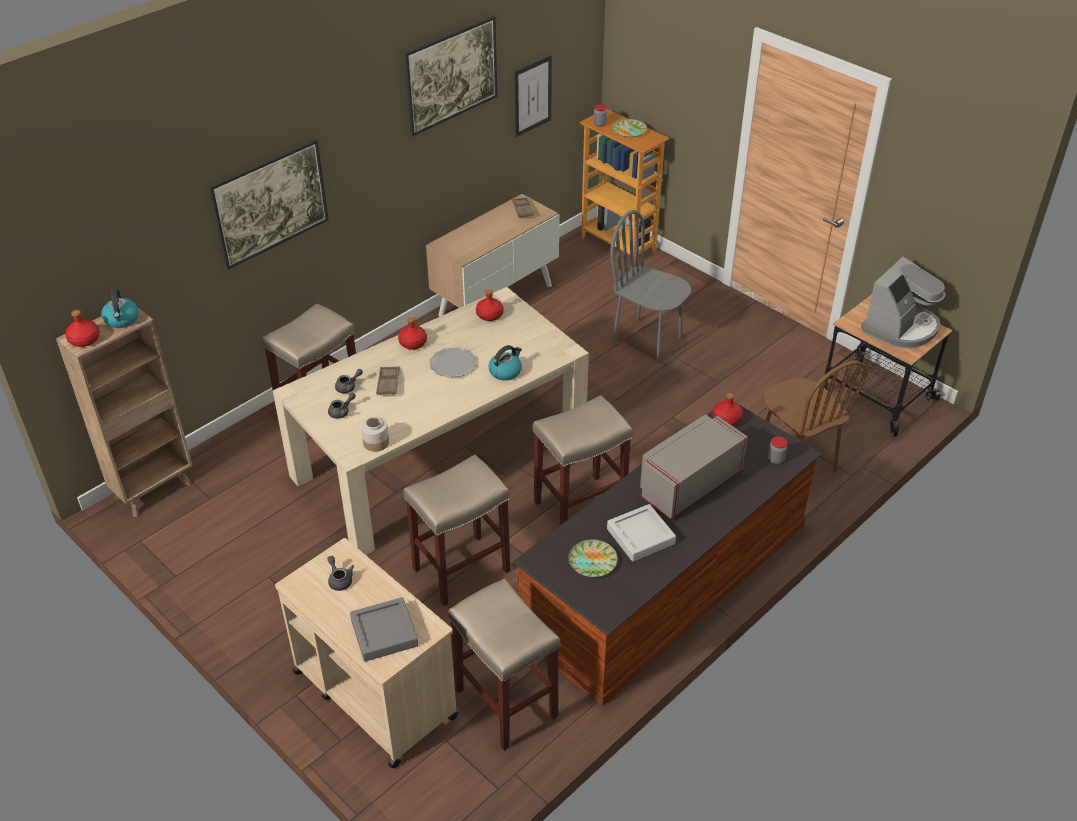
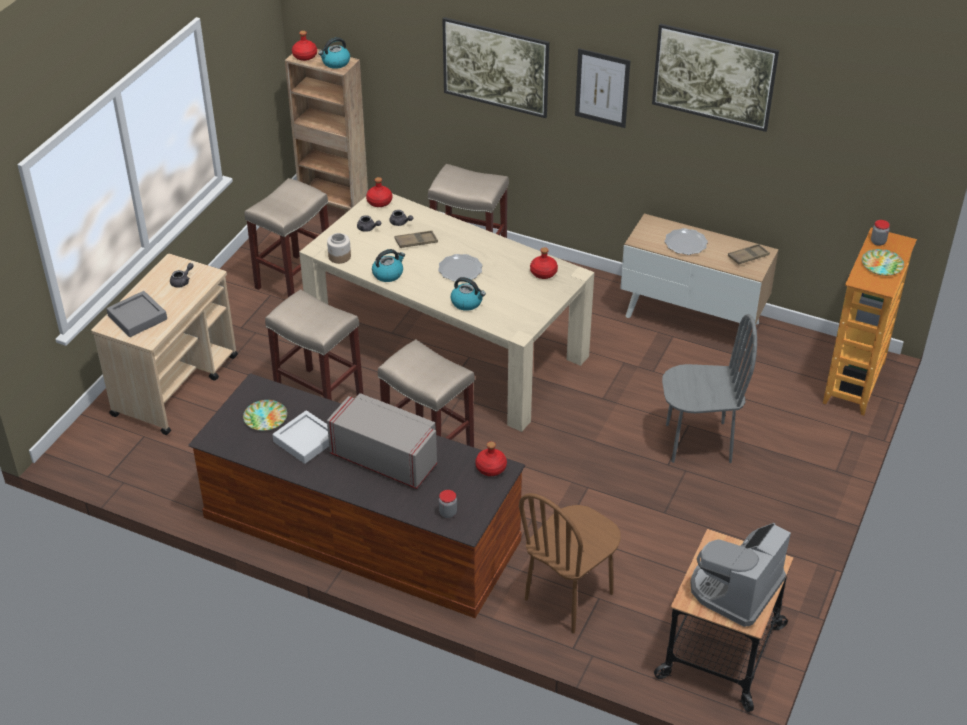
camera: 70 degrees right, 0 degrees up
red bottle [398,317,427,349] -> red bottle moved to [366,177,392,207]
beige stool [449,578,560,750] -> beige stool moved to [245,178,331,297]
picture [514,55,552,137] -> picture moved to [575,48,630,128]
grey chair [610,210,691,363] -> grey chair turned 75 degrees clockwise [662,314,757,463]
coffee machine [861,257,946,348] -> coffee machine turned 105 degrees clockwise [690,523,791,627]
none -> kettle [372,249,405,282]
none -> plate [665,228,708,255]

